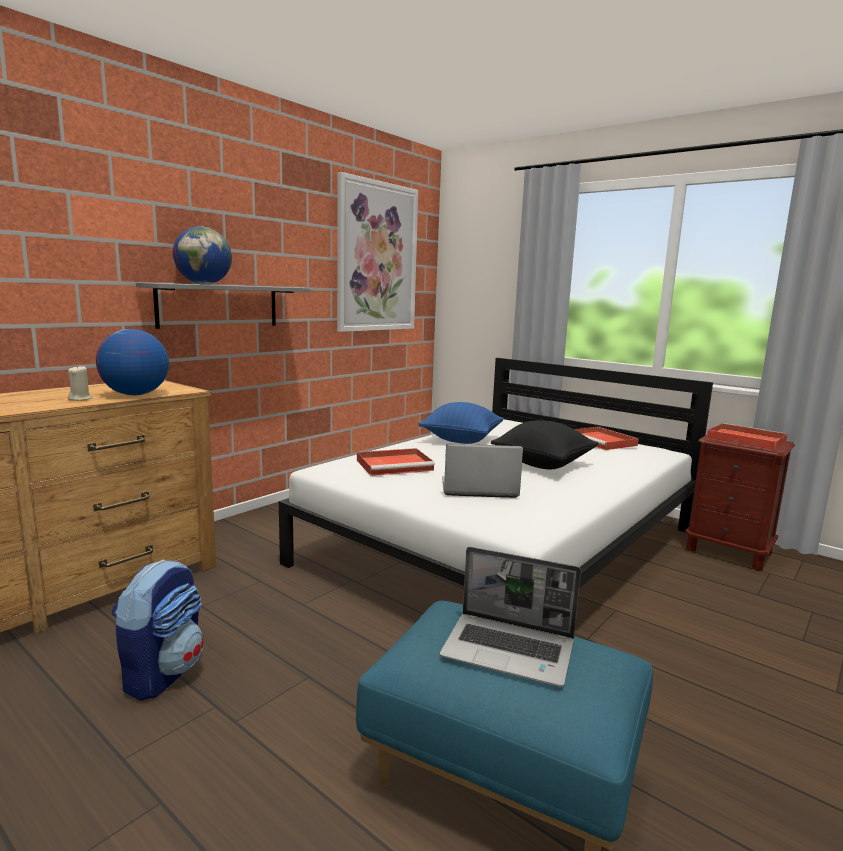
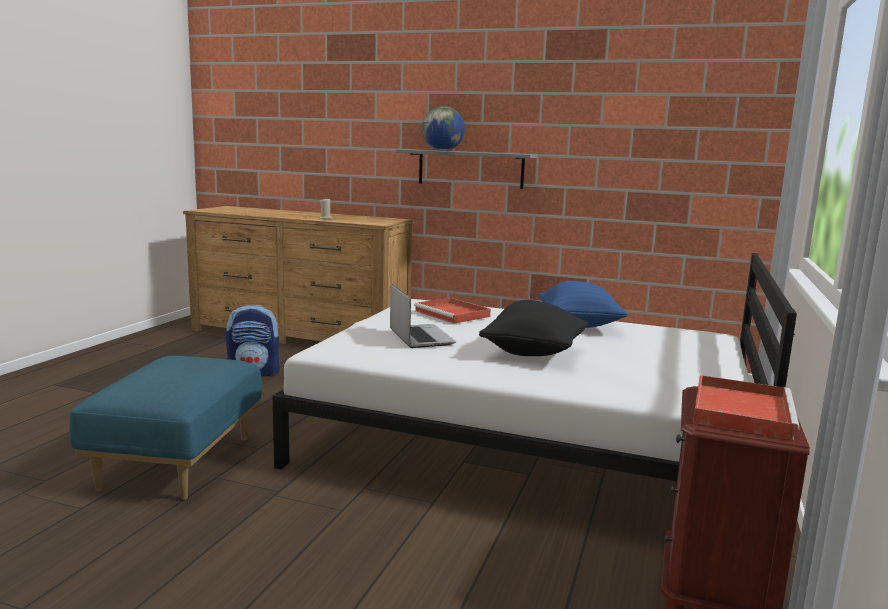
camera: 70 degrees right, 0 degrees up
globe [96,329,169,395] -> none
picture [337,172,418,332] -> none
laptop [440,547,581,687] -> none
red tray [574,427,639,450] -> none

